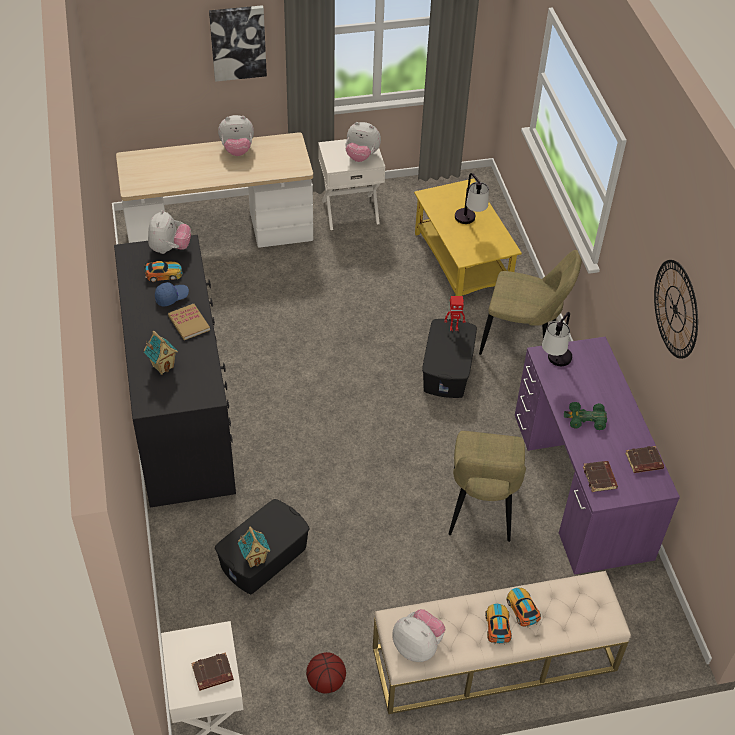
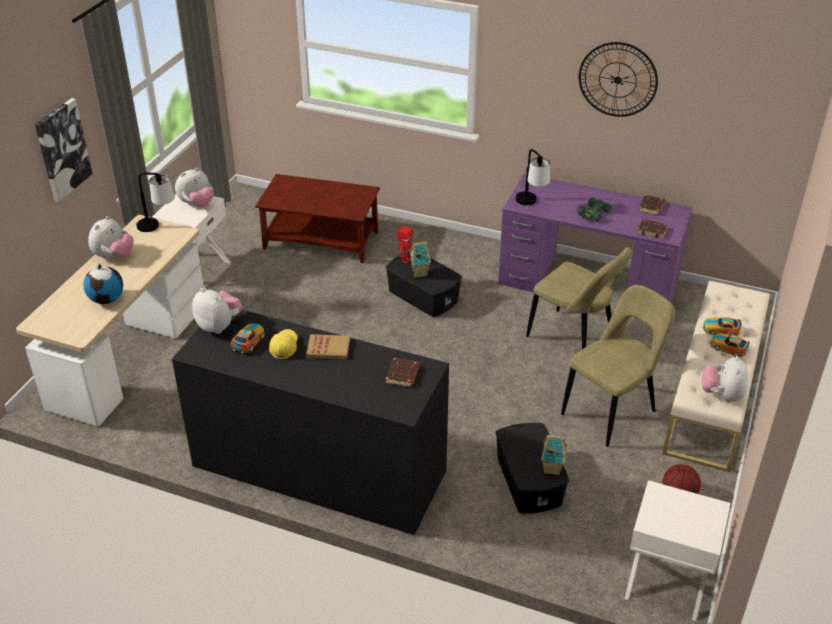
camera: 55 degrees left, 10 degrees down
toy house [144,331,178,375] -> toy house moved to [409,242,431,277]
blue cap [155,282,189,306] -> yellow cap [269,329,298,359]
brown book [191,652,234,691] -> brown book moved to [386,358,420,387]
plush toy [392,609,445,662] -> plush toy turned 60 degrees counterclockwise [702,356,748,402]
yellow coffee table [414,178,522,296] -> brown coffee table [255,174,380,263]
table lamp [455,173,489,224] -> table lamp moved to [137,172,175,232]
beige chair [479,250,582,355] -> beige chair moved to [561,285,675,446]
none -> globe [83,264,123,304]

